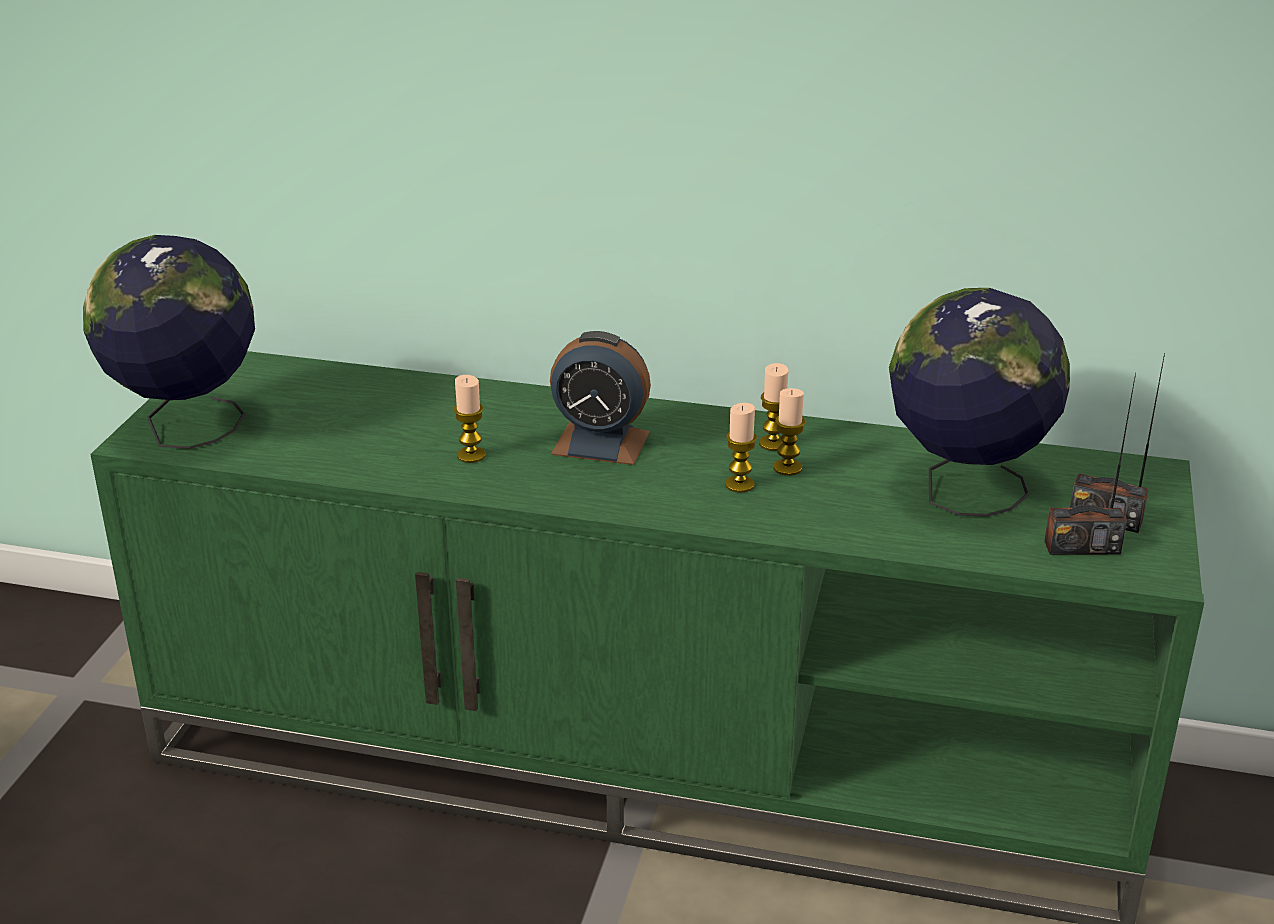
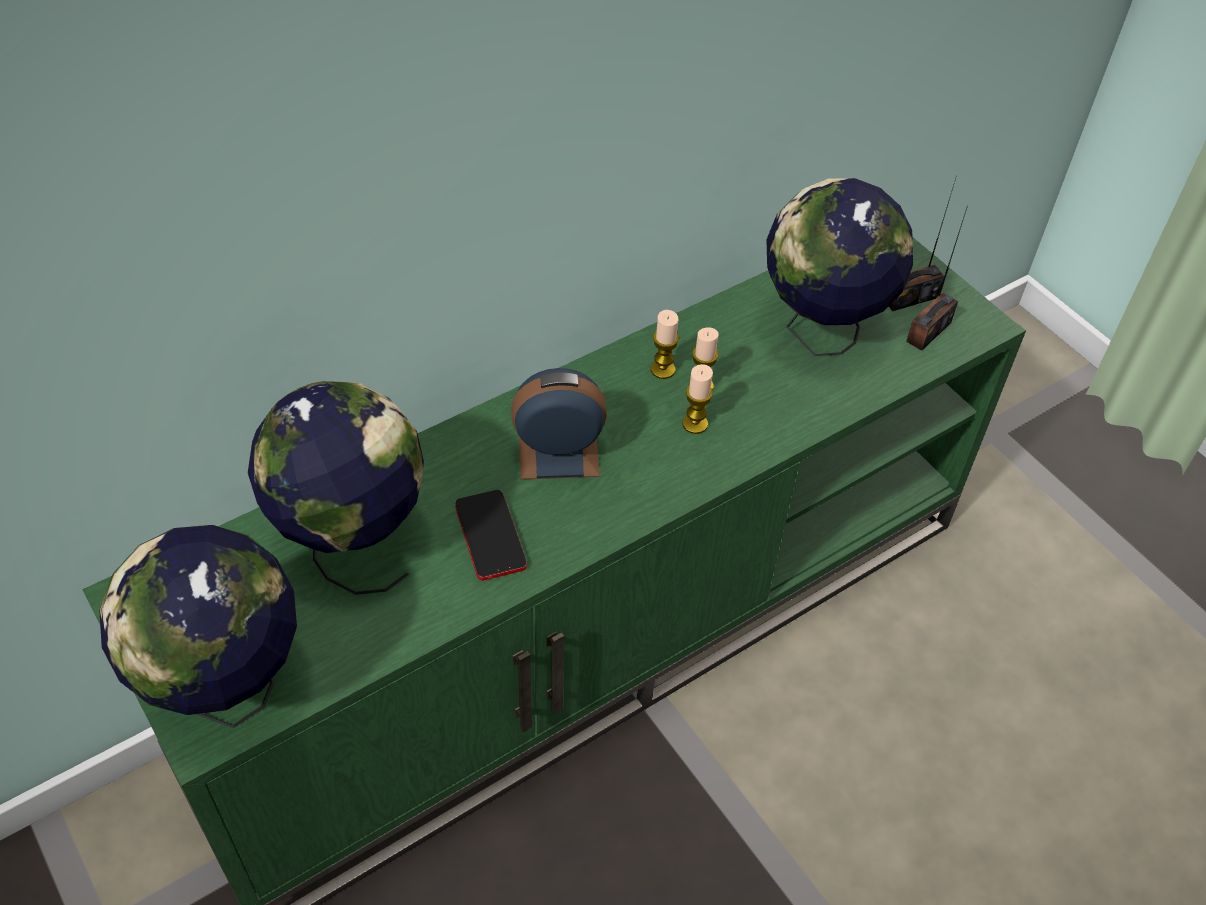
camera: 50 degrees left, 20 degrees up
candle [454,375,486,463] -> phone [455,490,527,581]
alarm clock [550,331,651,465] -> alarm clock turned 150 degrees counterclockwise [511,368,607,480]
none -> globe [248,381,424,595]

